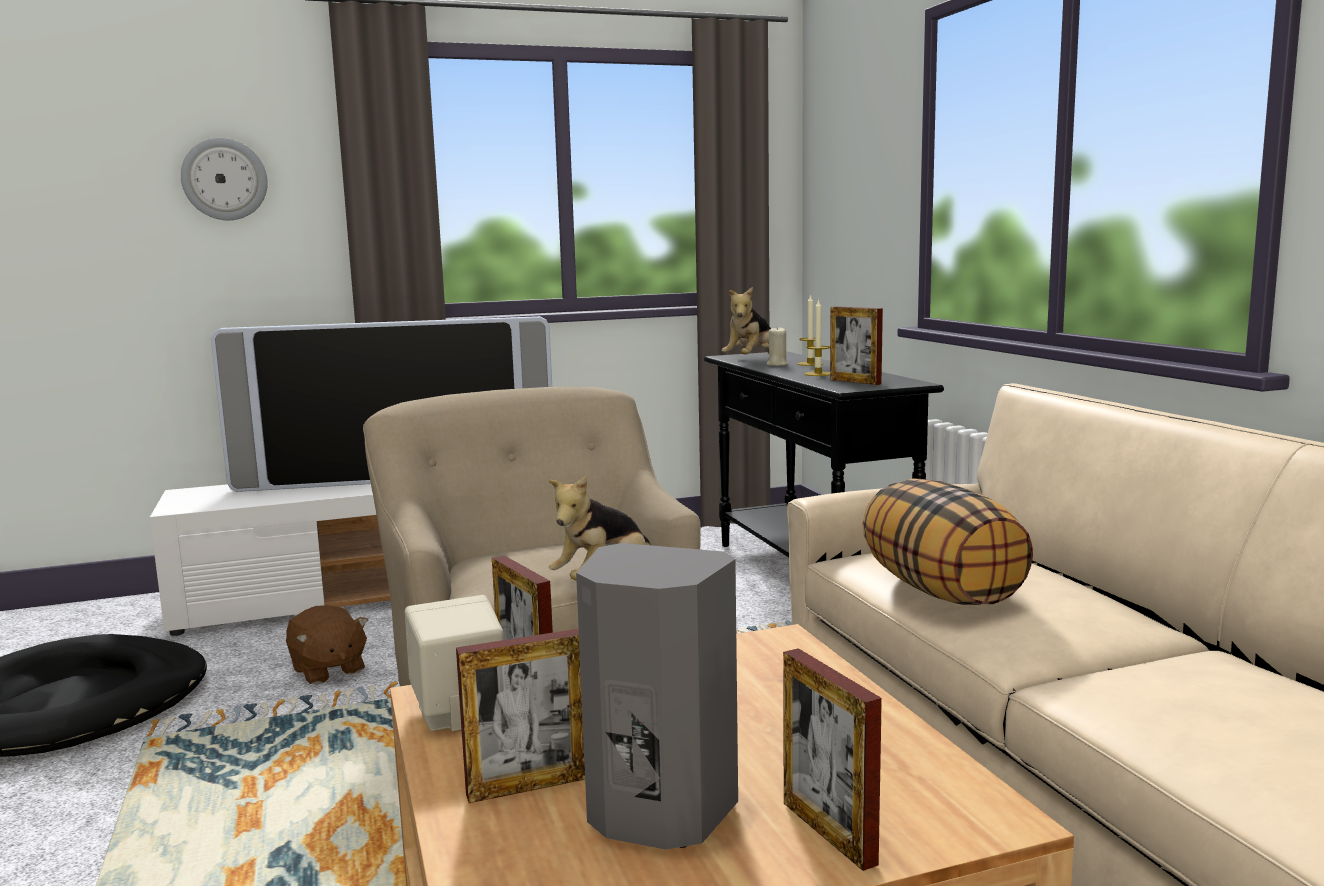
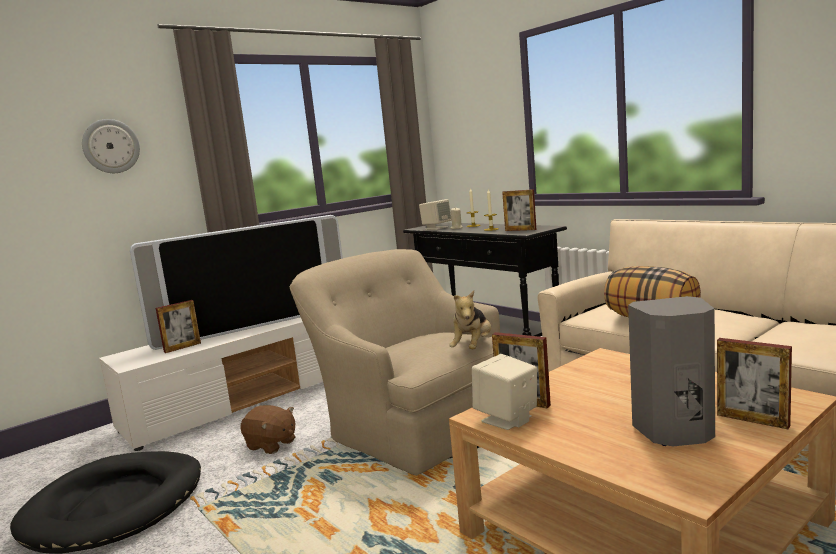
camera: 20 degrees left, 0 degrees up
picture frame [456,629,585,803] -> picture frame moved to [156,300,201,353]
plush toy [722,287,771,354] -> beige speaker [419,199,452,230]

